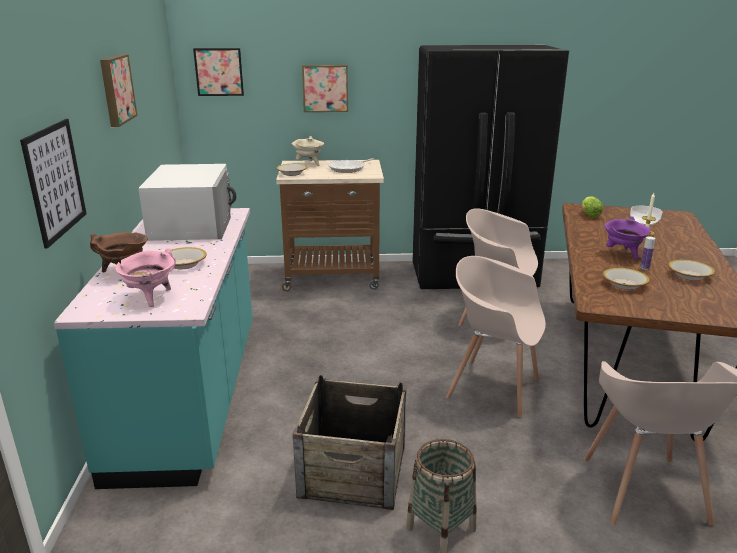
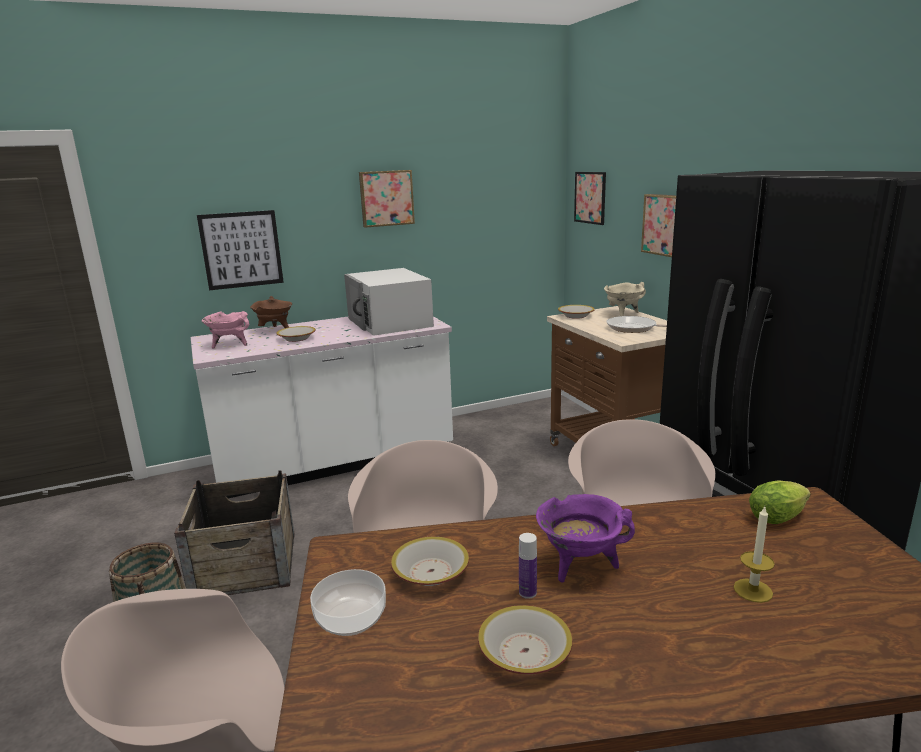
camera: 70 degrees right, 5 degrees down
turquoise counter [54,208,253,489] -> white counter [191,316,453,498]
white microwave [138,164,236,241] -> white microwave turned 90 degrees clockwise [344,268,434,336]
bowl [630,206,662,225] -> bowl moved to [310,569,386,636]

